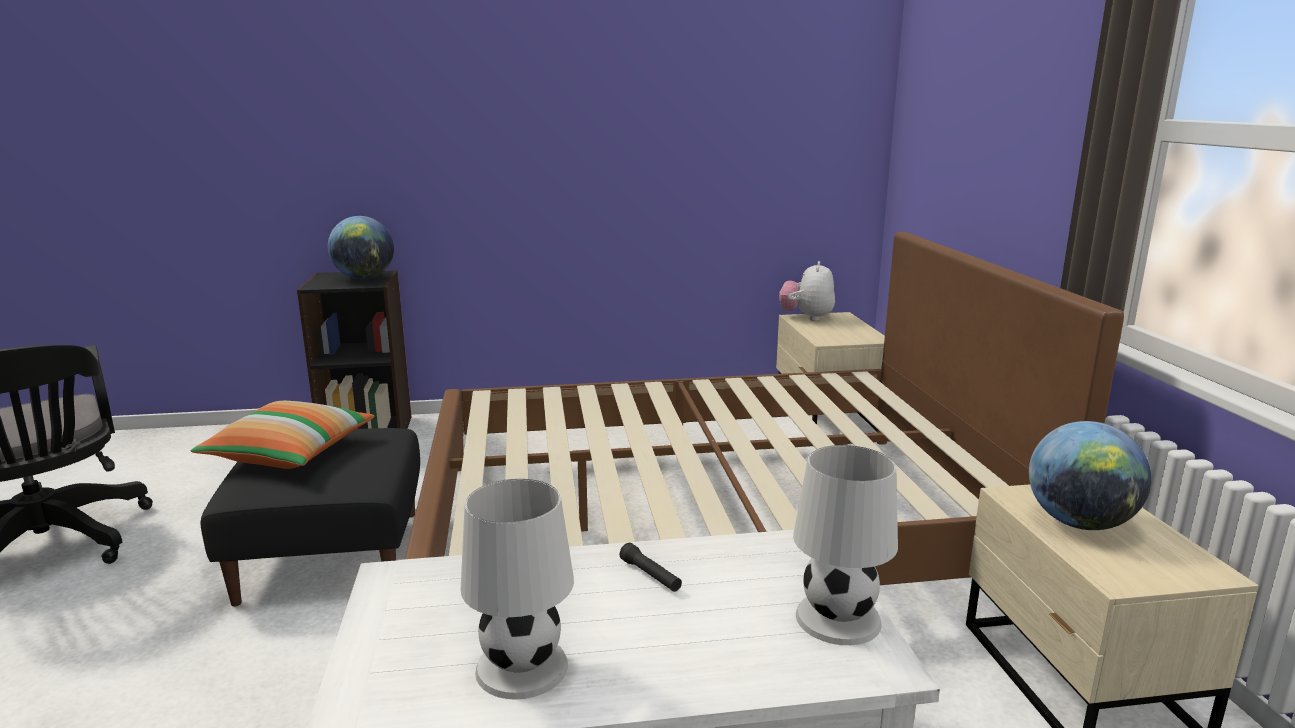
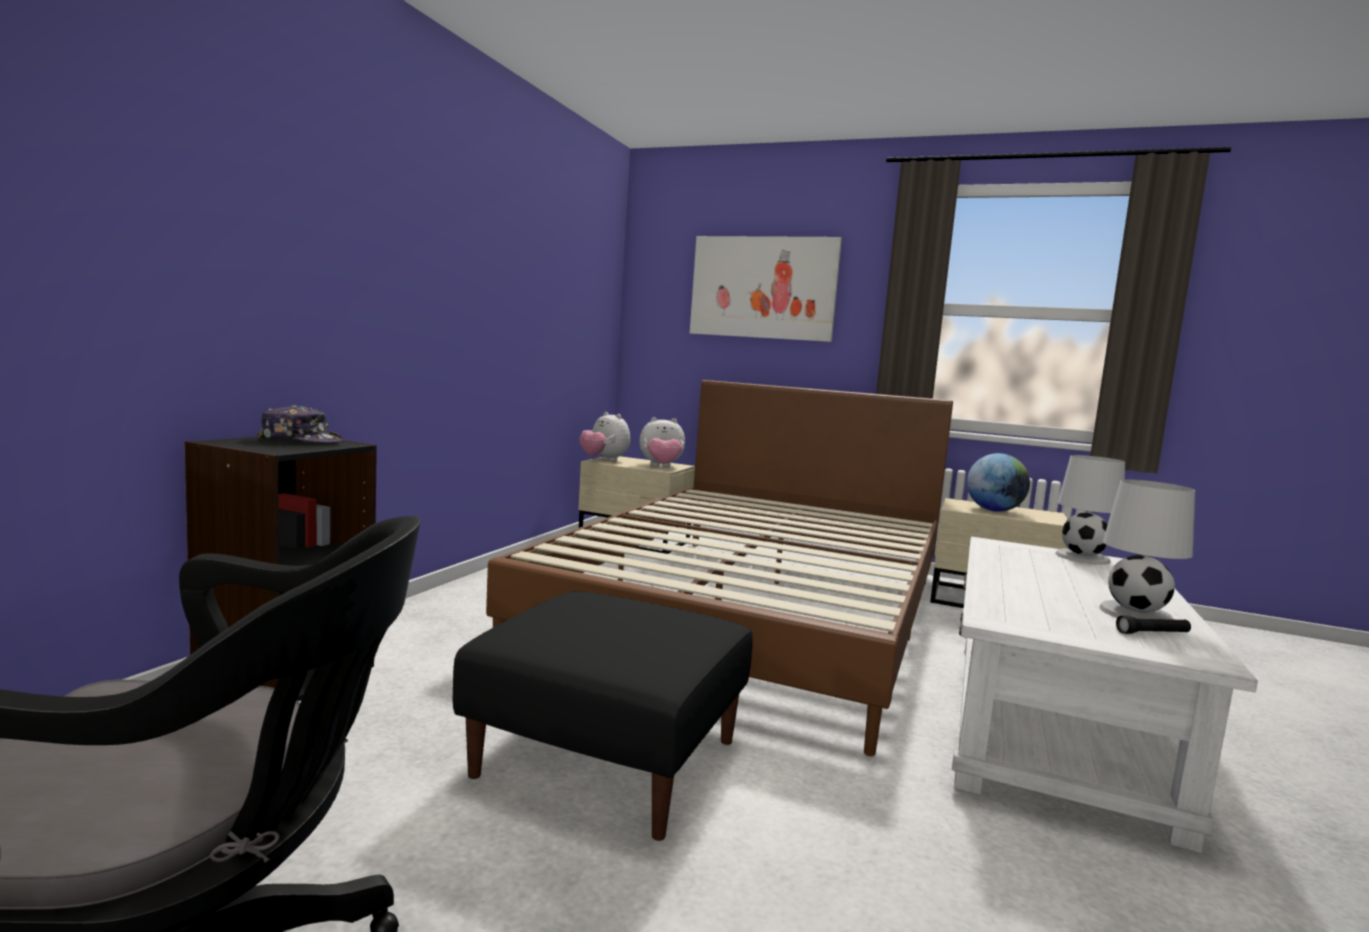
camera: 60 degrees left, 10 degrees down
pillow [191,401,375,469] -> none
globe [328,216,394,279] -> cap [257,405,343,443]
black flashlight [619,543,682,592] -> black flashlight moved to [1116,616,1191,634]
none -> plush toy [640,417,685,467]
none -> picture [690,236,842,342]

